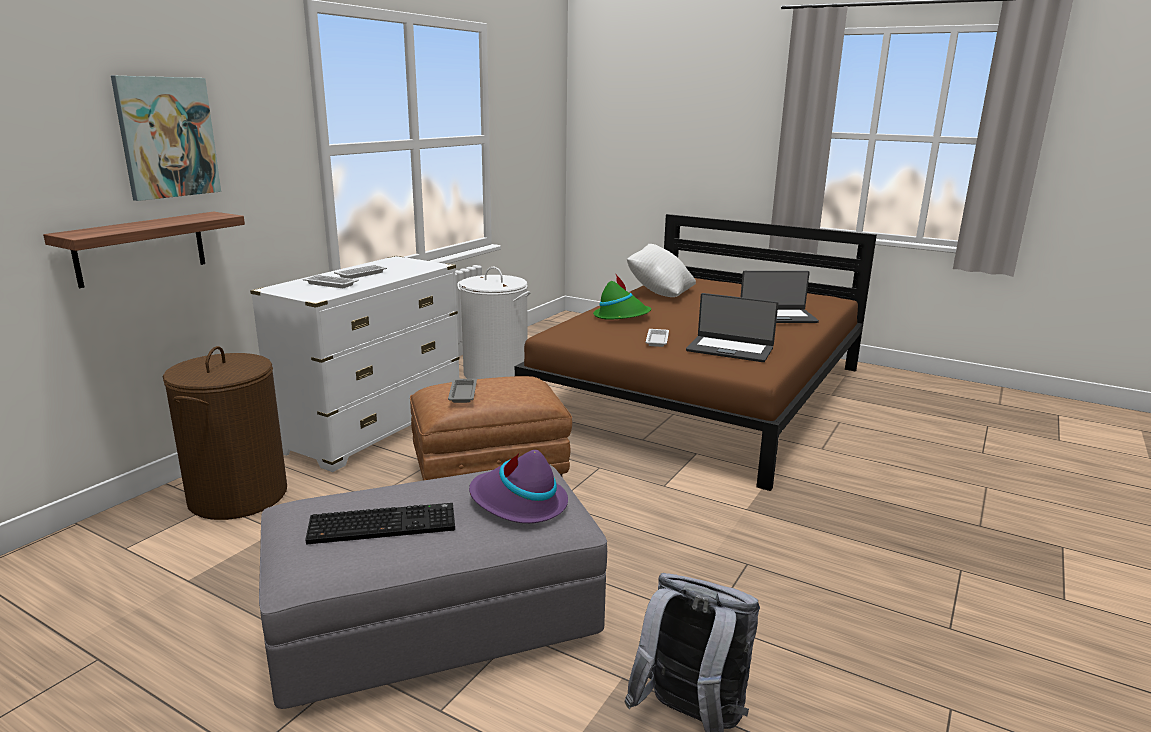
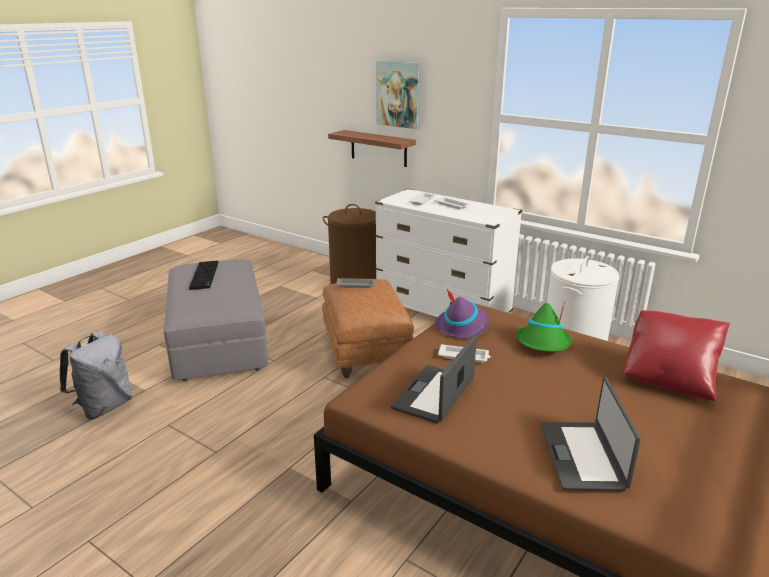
camera: 95 degrees right, 5 degrees up
purple hat [469,450,568,523] -> purple hat moved to [435,289,489,338]
white pillow [627,244,696,297] -> red pillow [624,310,730,401]

